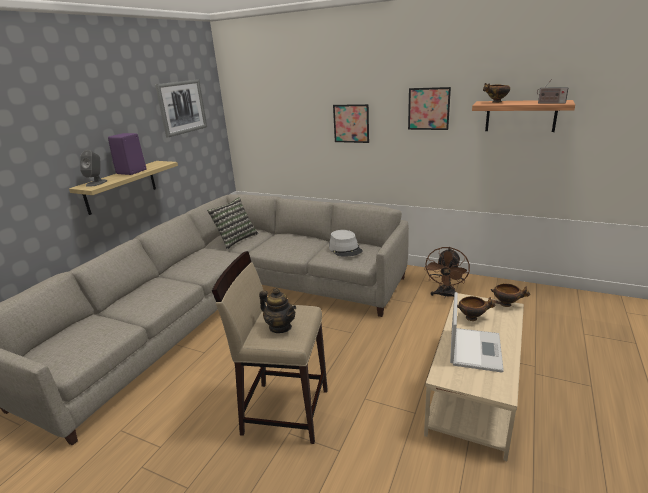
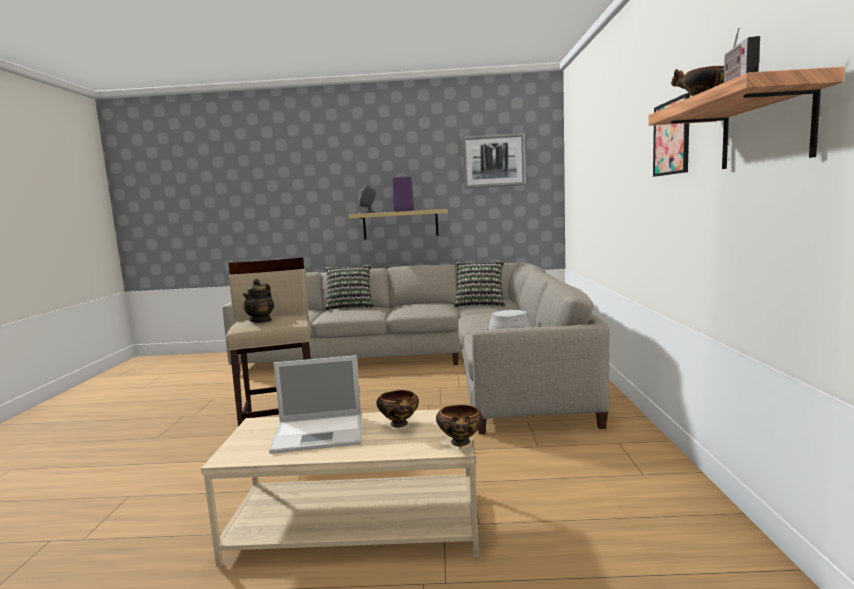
camera: 65 degrees right, 15 degrees down
picture [333,104,369,143] -> none
brown fan [424,247,470,297] -> none
none -> pillow [325,264,374,311]

